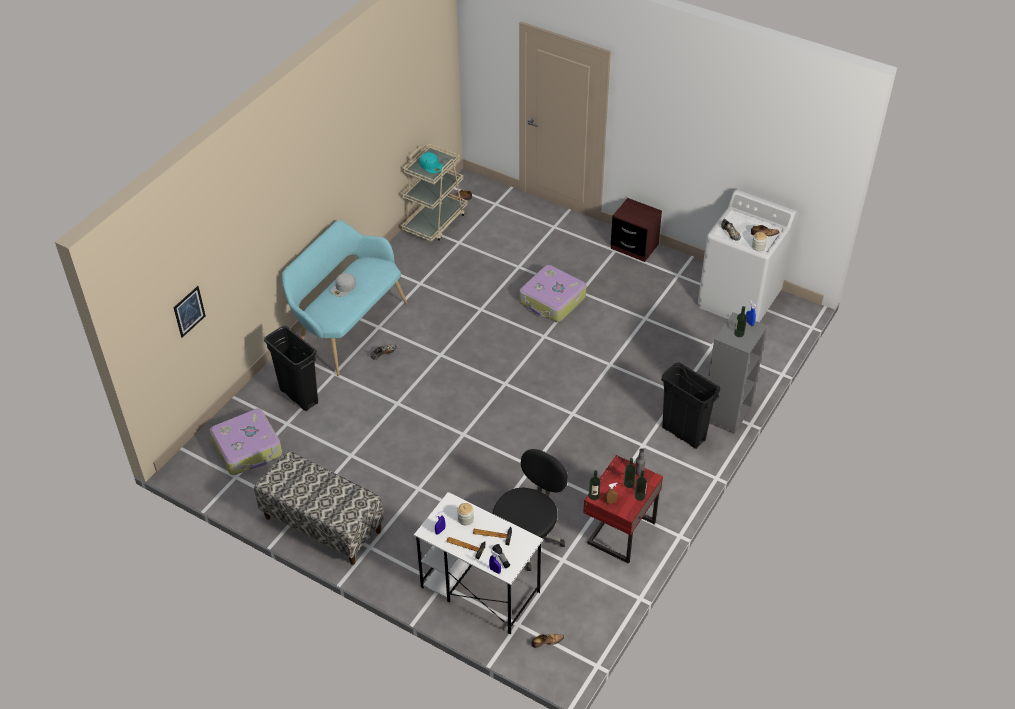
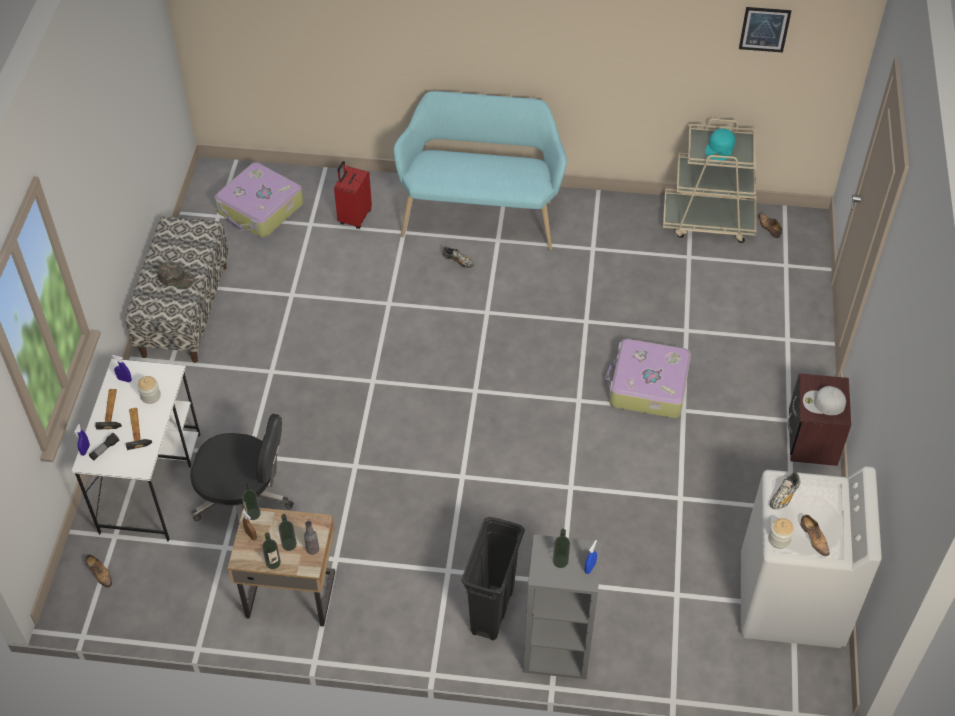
camera: 65 degrees right, 5 degrees up
picture [173,286,206,338] -> picture moved to [739,7,792,52]
black trash can [264,326,318,411] -> red suitcase [334,161,372,229]
white cap [330,273,356,297] -> white cap moved to [803,386,846,415]
red nightstand [583,455,663,564] -> beige nightstand [228,506,335,627]
none -> green cap [157,261,196,289]

